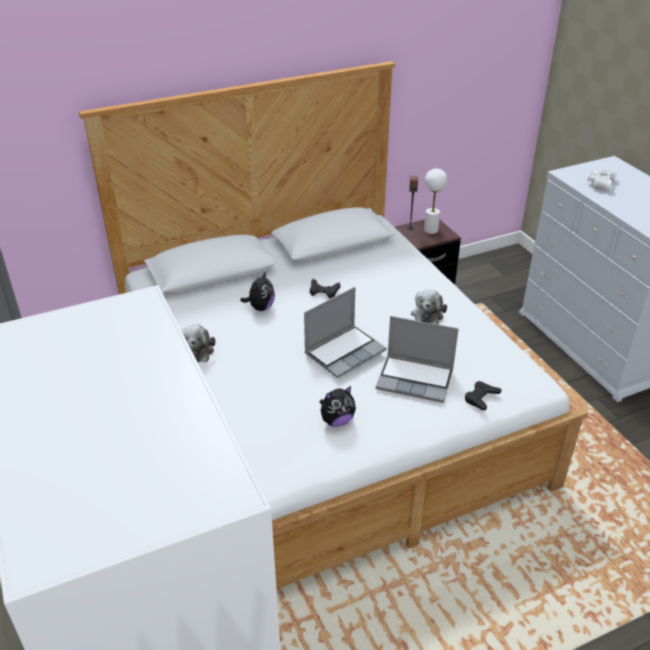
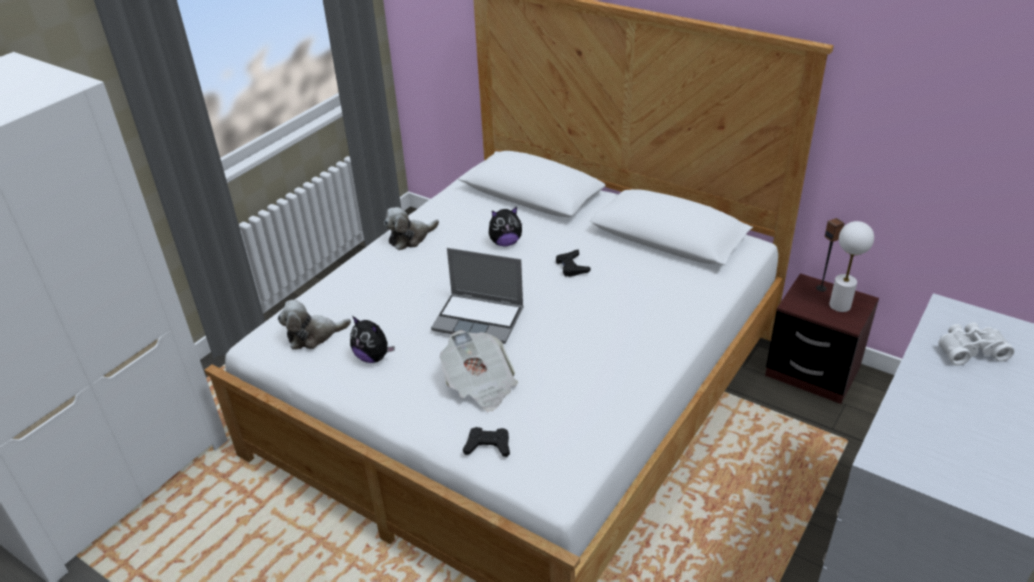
camera: 60 degrees right, 0 degrees up
laptop [376,316,459,403] -> newspaper [439,330,518,411]
plush toy [411,289,447,325] -> plush toy moved to [278,300,351,349]

